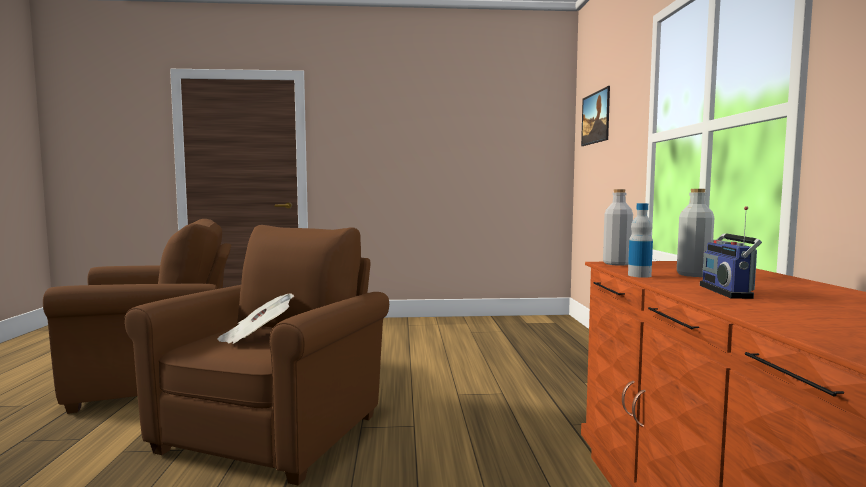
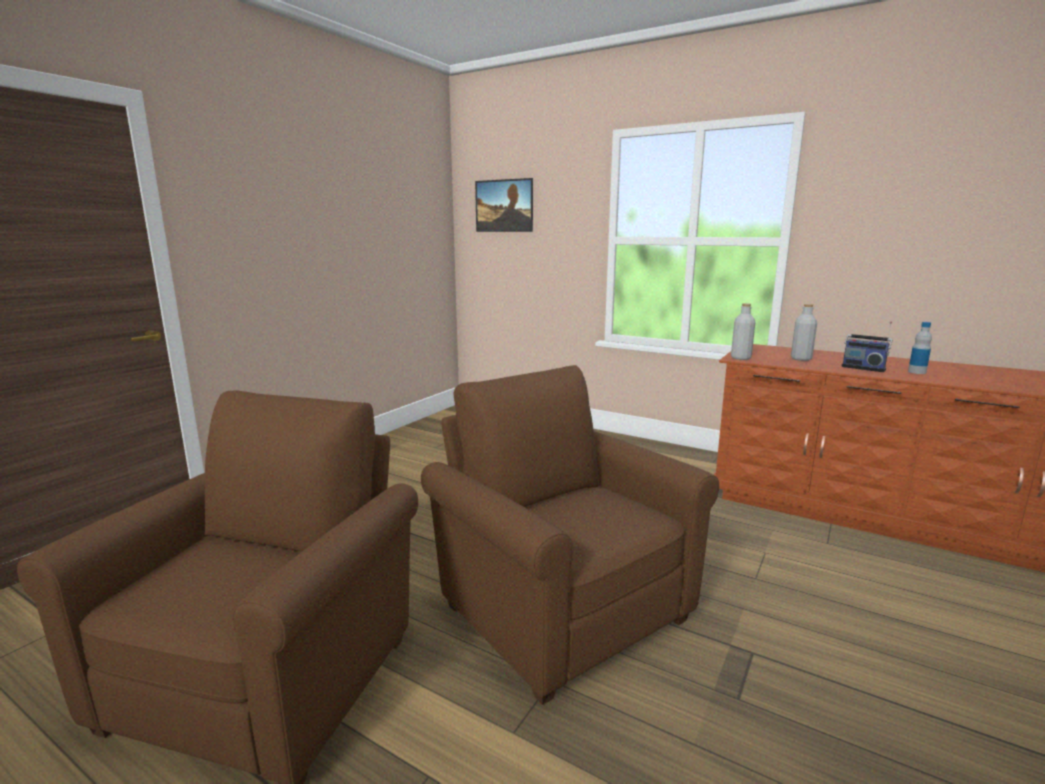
camera: 55 degrees left, 10 degrees up
newspaper [217,293,294,344] -> none
bottle [628,203,653,278] -> bottle moved to [908,322,932,374]

